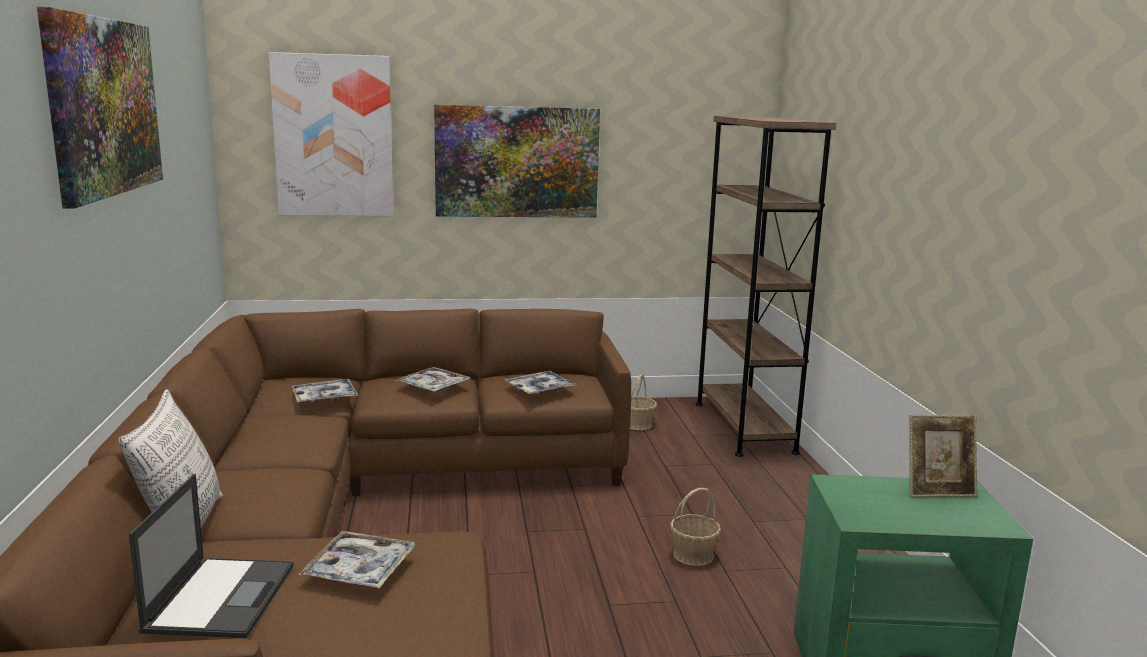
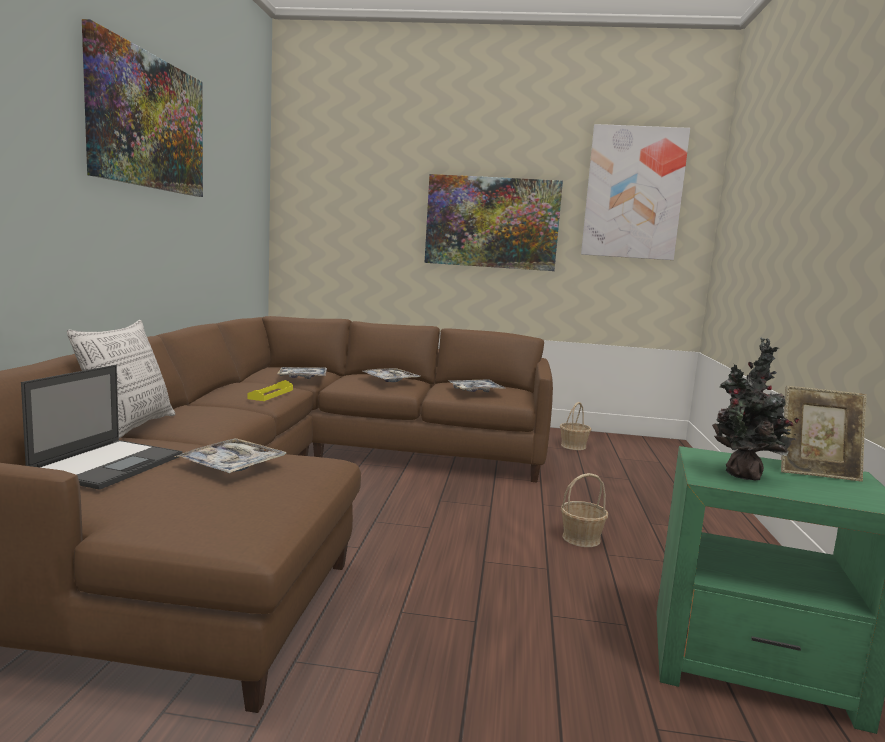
camera: 15 degrees right, 5 degrees down
picture [269,52,394,216] -> picture moved to [581,124,690,260]
brown bookcase [696,116,836,457] -> none
none -> yellow tray [247,380,293,401]
none -> potted plant [712,337,799,481]

